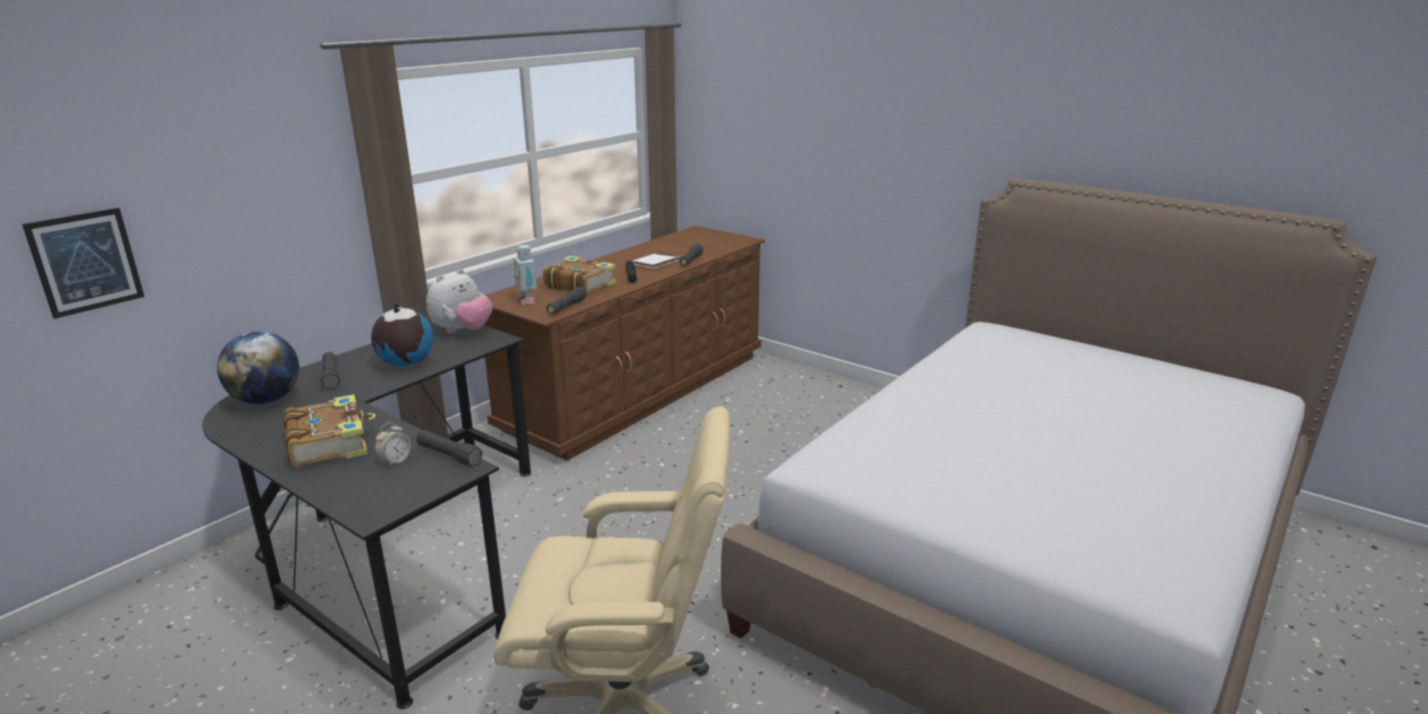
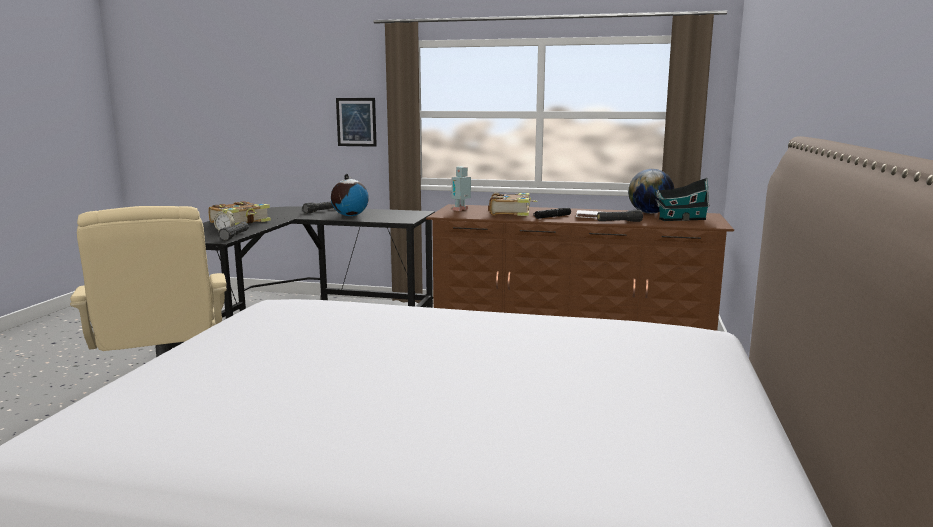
camera: 65 degrees right, 10 degrees down
picture [22,208,145,319] -> picture moved to [336,98,377,147]
globe [217,331,299,404] -> globe moved to [628,169,674,214]
plush toy [426,269,493,333] -> none
black flashlight [546,287,587,315] -> none
none -> toy house [656,177,710,221]

